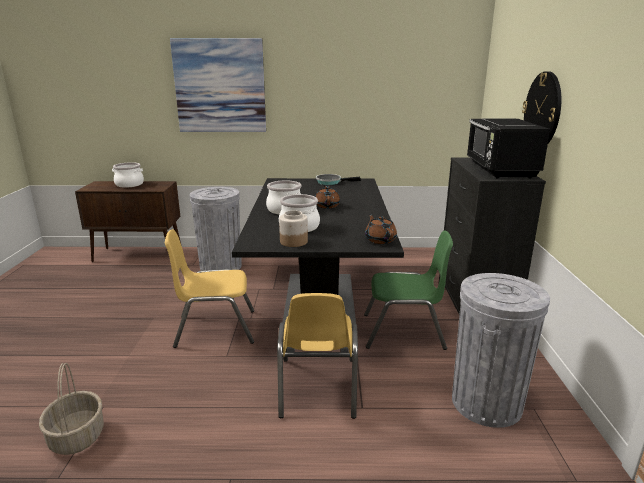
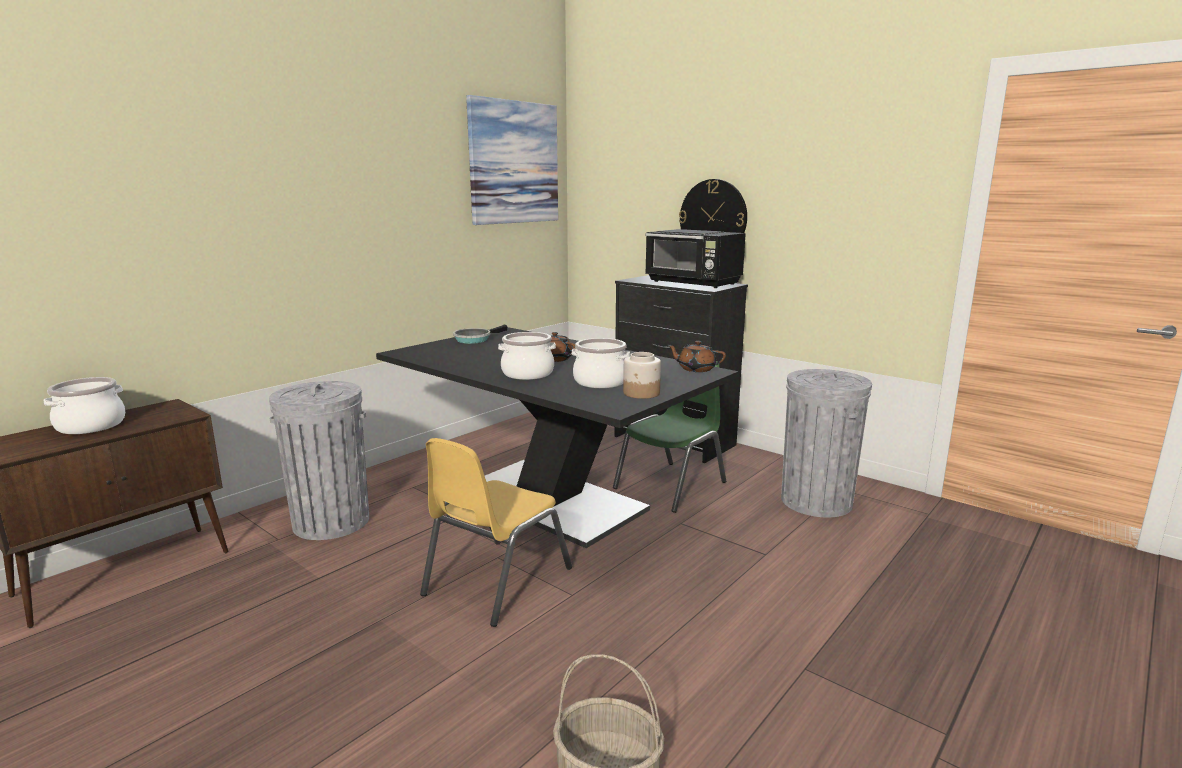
camera: 50 degrees left, 5 degrees down
picture [170,38,266,132] -> picture moved to [466,95,558,225]
yellow chair [277,293,358,419] -> none

